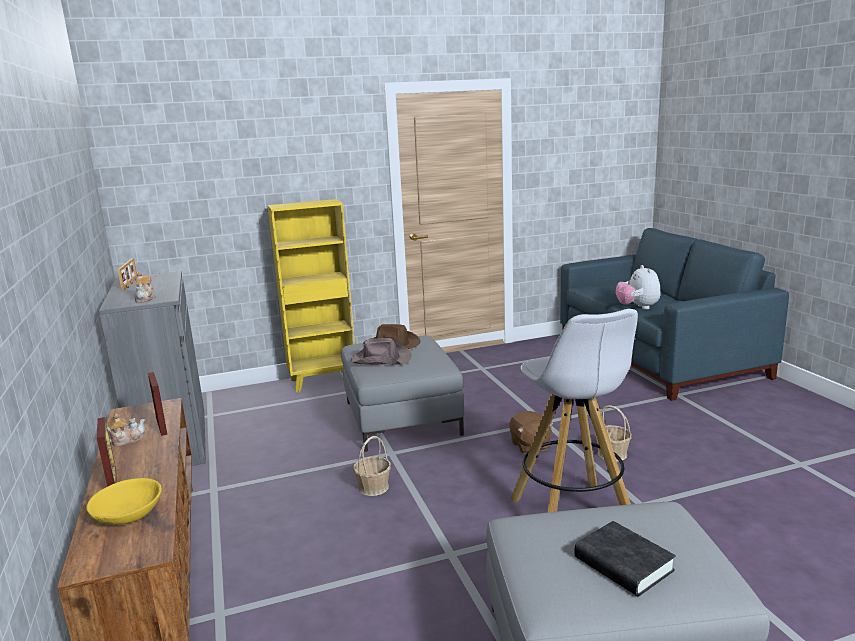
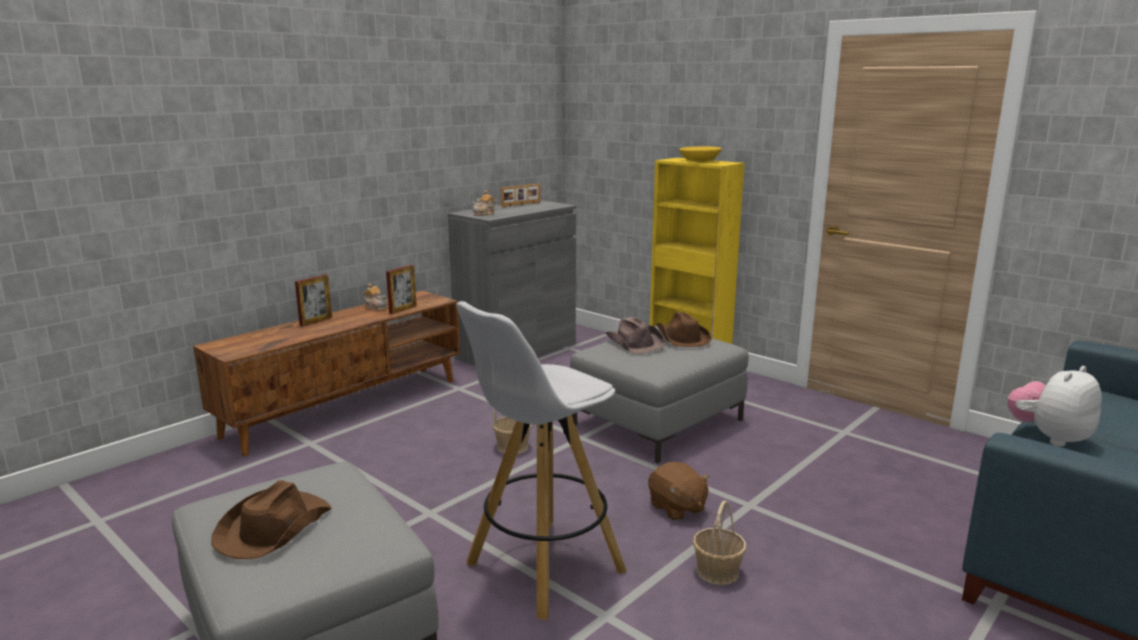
camera: 60 degrees right, 0 degrees up
yellow bowl [86,478,162,525] -> yellow bowl moved to [679,146,722,162]
brown plush toy [509,411,554,454] -> brown plush toy turned 75 degrees counterclockwise [648,462,710,521]
black book [575,521,676,596] -> brown hat [211,480,332,559]

